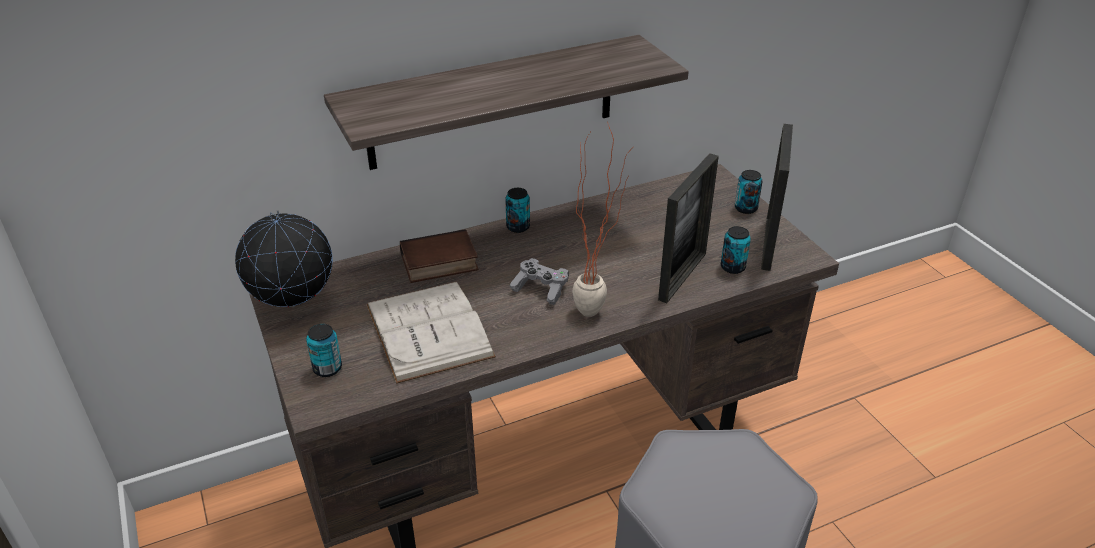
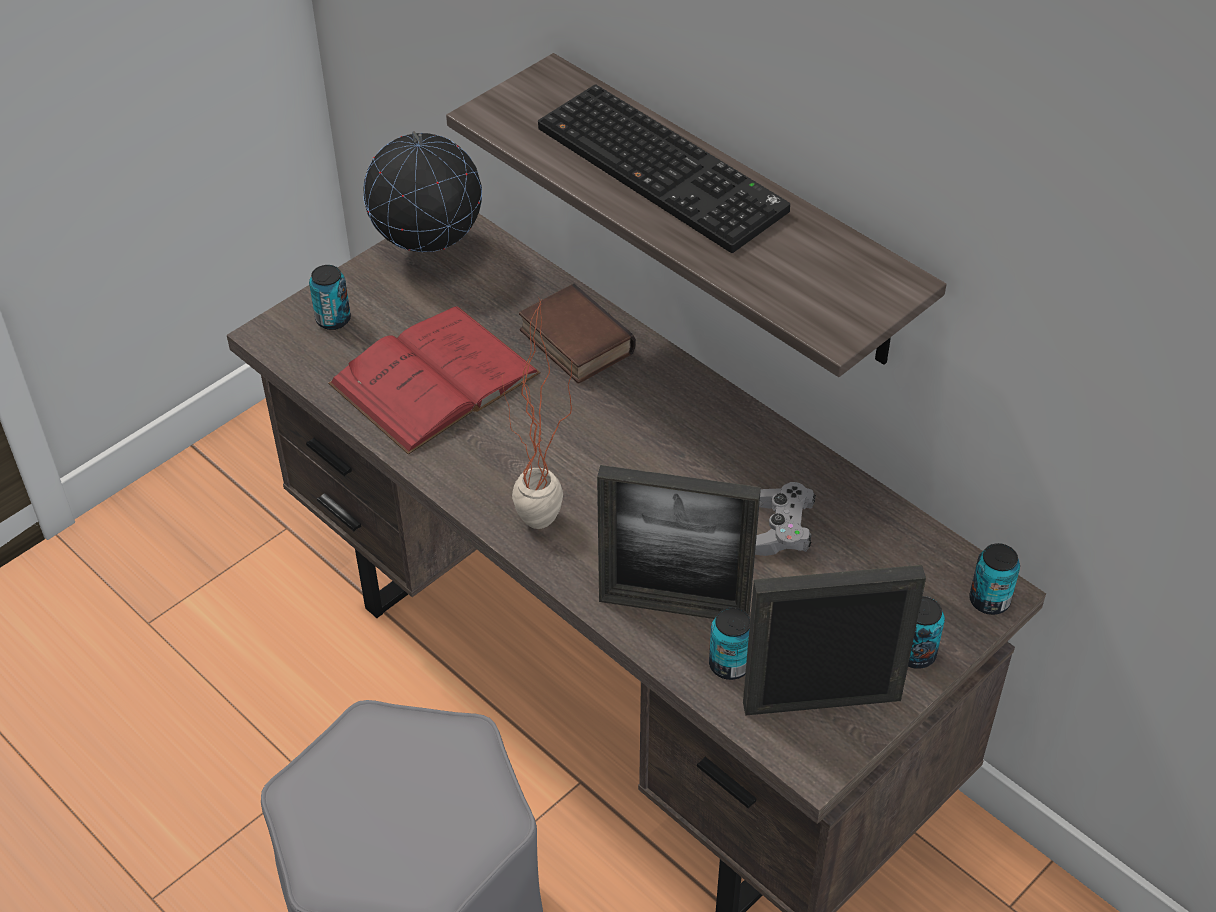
camera: 70 degrees right, 10 degrees up
white book [366,282,496,384] -> red book [328,306,540,455]
can [505,188,530,233] -> can moved to [969,543,1020,615]
grey game controller [510,258,569,305] -> grey game controller moved to [755,482,816,556]
none -> keyboard [538,85,790,253]

